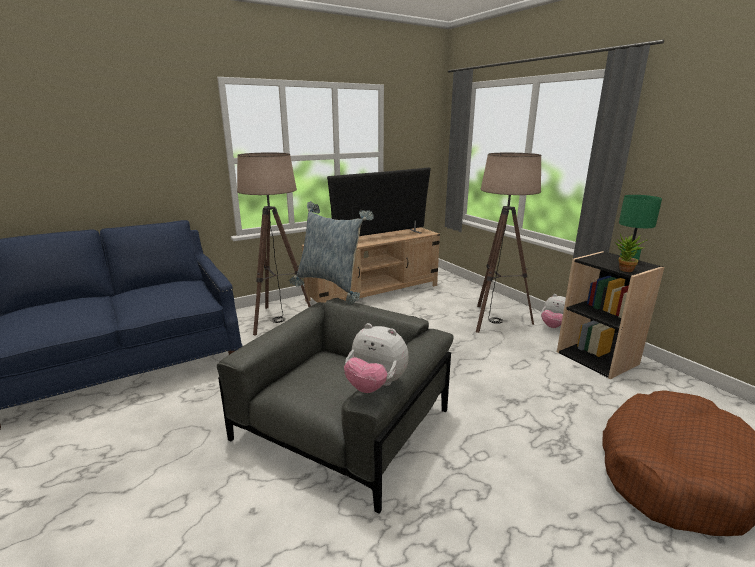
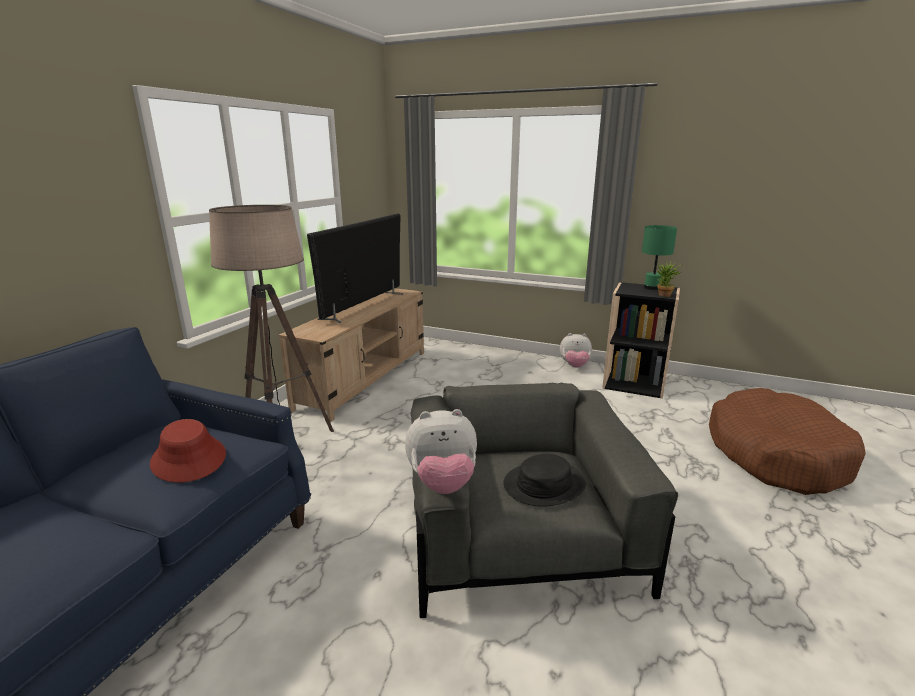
camera: 35 degrees left, 0 degrees up
pillow [289,201,374,305] -> none
plush toy [344,323,409,393] -> plush toy moved to [405,409,477,494]
floor lamp [476,153,541,333] -> none
none -> red hat [150,419,226,483]
none -> black hat [503,454,586,507]

